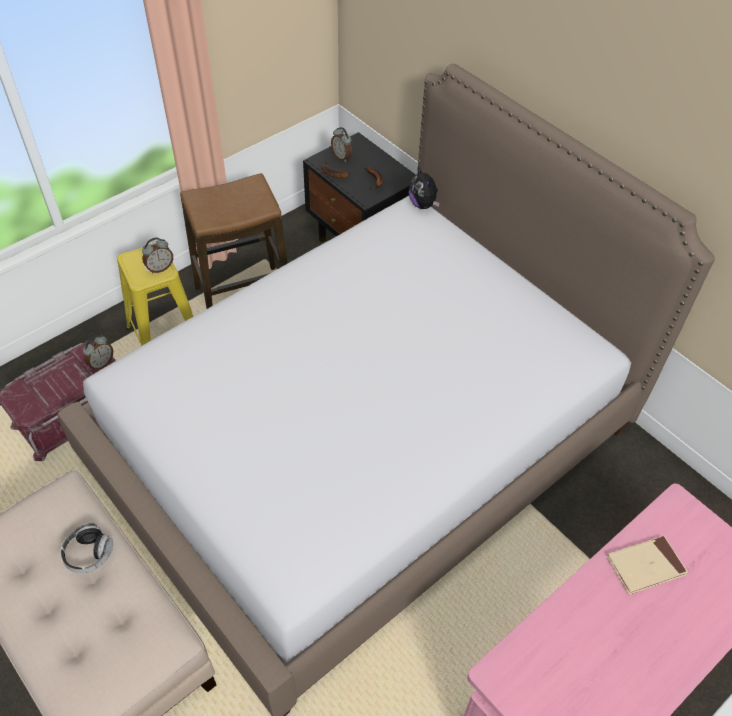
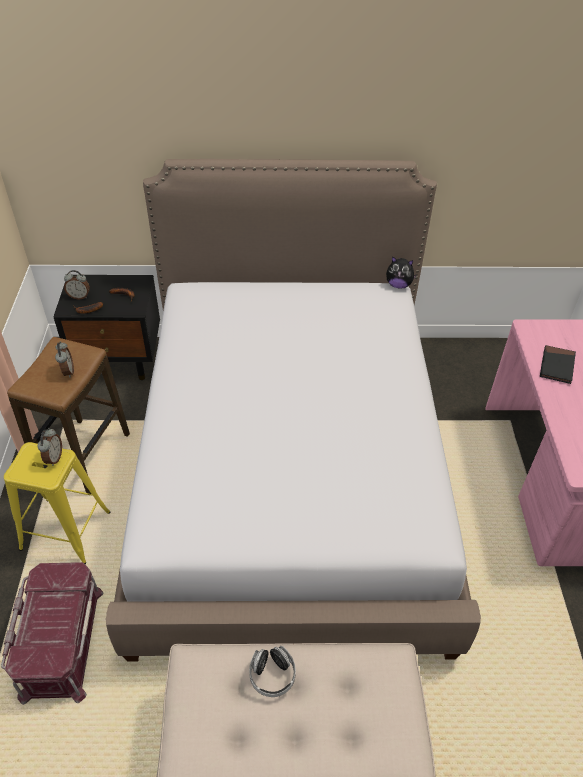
camera: 50 degrees left, 5 degrees down
alarm clock [83,335,113,371] -> alarm clock moved to [55,342,74,378]
plush toy [409,166,440,209] -> plush toy moved to [386,256,417,289]
beige book [607,536,688,595] -> black book [540,345,576,384]

